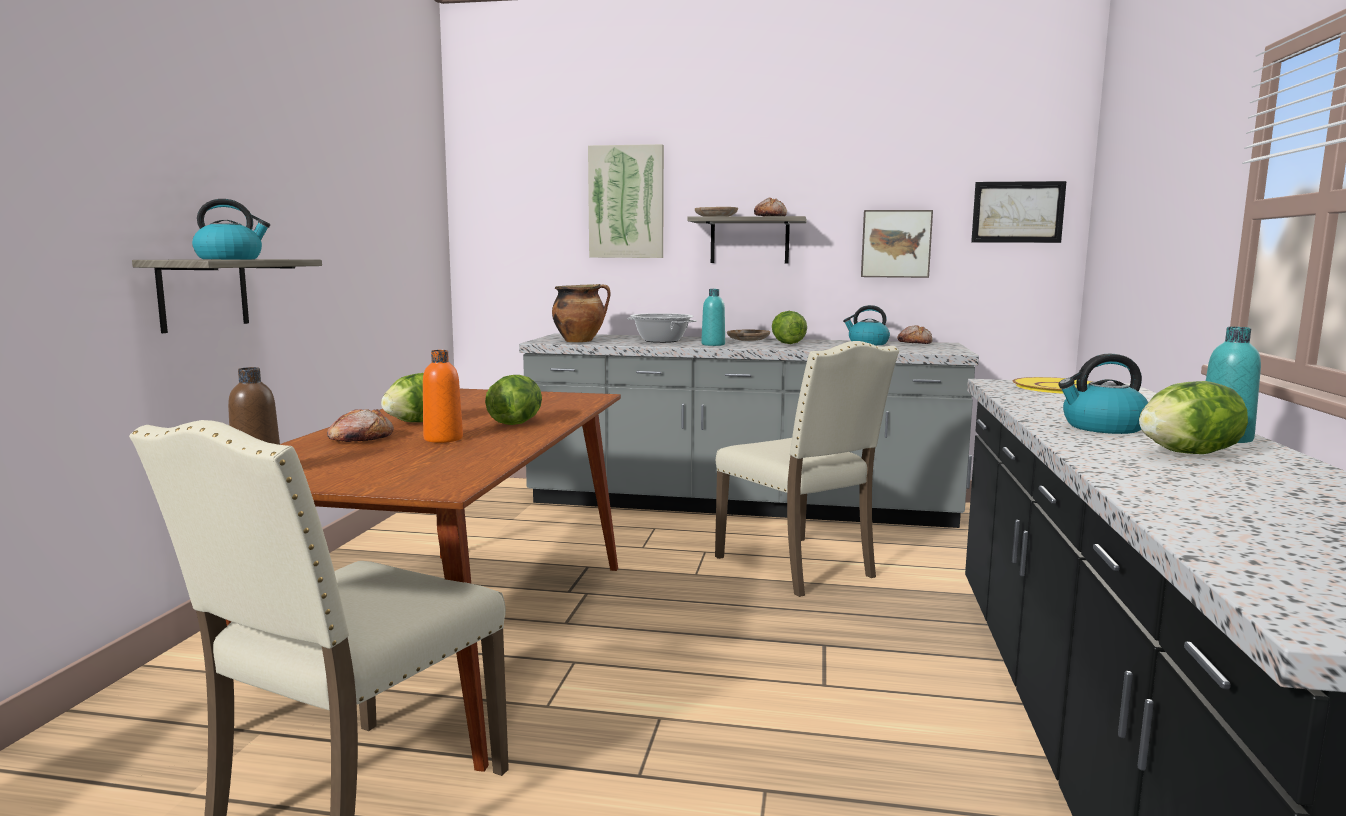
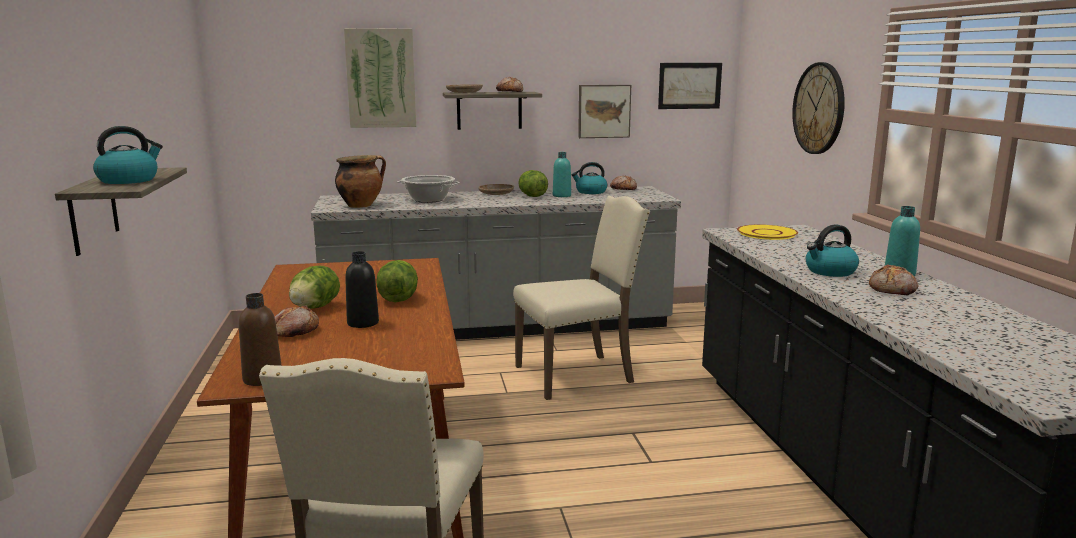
camera: 20 degrees left, 5 degrees up
orange bottle [423,350,463,443] -> black bottle [345,251,379,328]
turquoise bottle [701,289,725,346] -> turquoise bottle moved to [553,152,571,197]
beige chair [715,341,899,597] -> beige chair turned 60 degrees counterclockwise [513,196,650,400]
lettuce [1139,381,1248,454] -> bread [869,264,919,295]
none -> wall clock [792,62,845,154]

